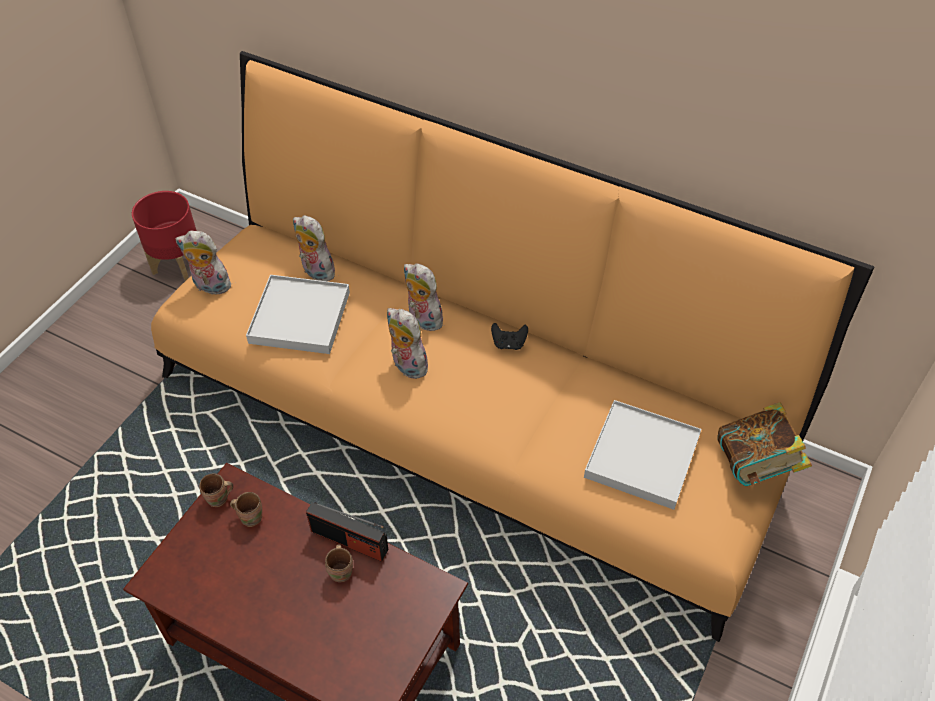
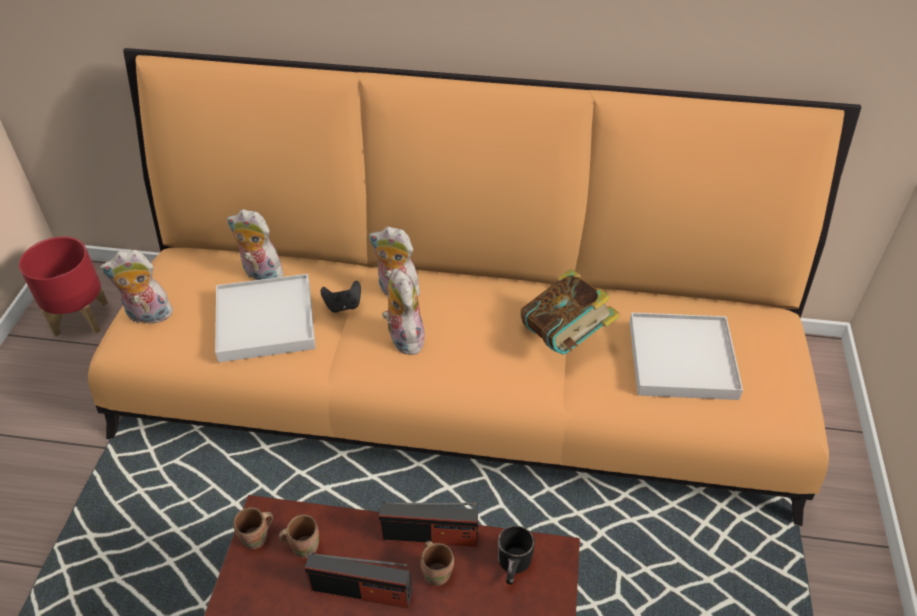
camera: 20 degrees left, 5 degrees down
plush toy [387,308,429,379] -> plush toy turned 45 degrees clockwise [382,268,425,355]
black game controller [491,323,528,350] -> black game controller moved to [321,281,361,312]
book [718,402,812,487] -> book moved to [521,268,621,355]
none -> radio [305,552,412,608]
none -> black mug [498,526,535,584]

